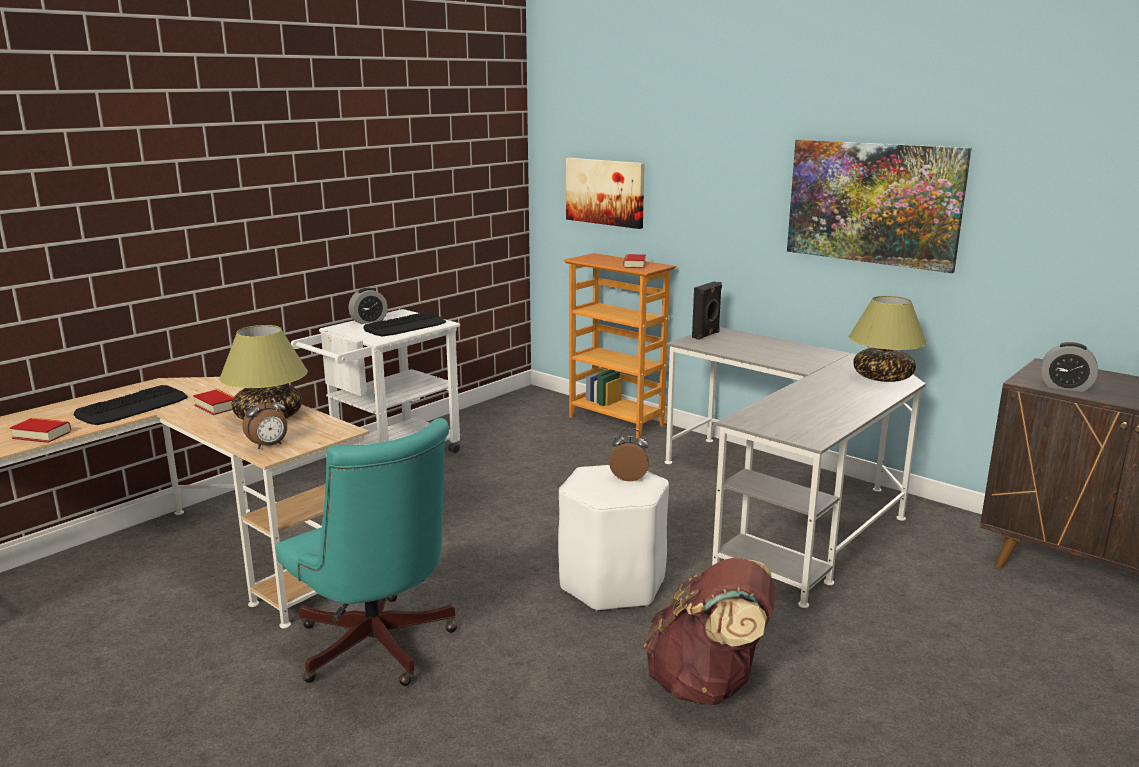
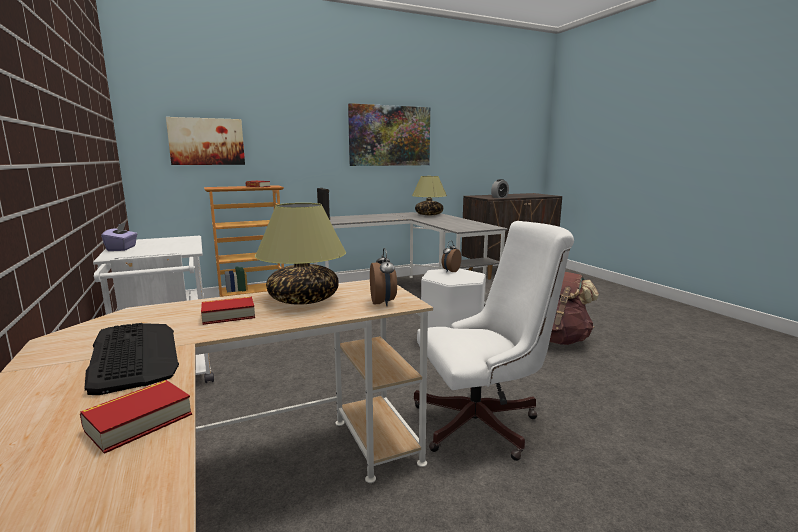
camera: 65 degrees left, 5 degrees down
turquoise office chair [276,418,457,686] -> white office chair [414,221,574,461]
alarm clock [348,288,388,324] -> purple tissue box [101,222,137,251]
keyboard [364,312,446,336] -> none

